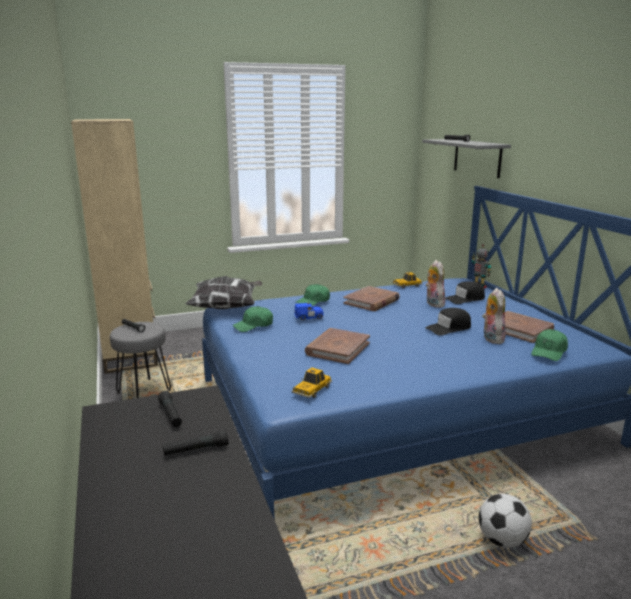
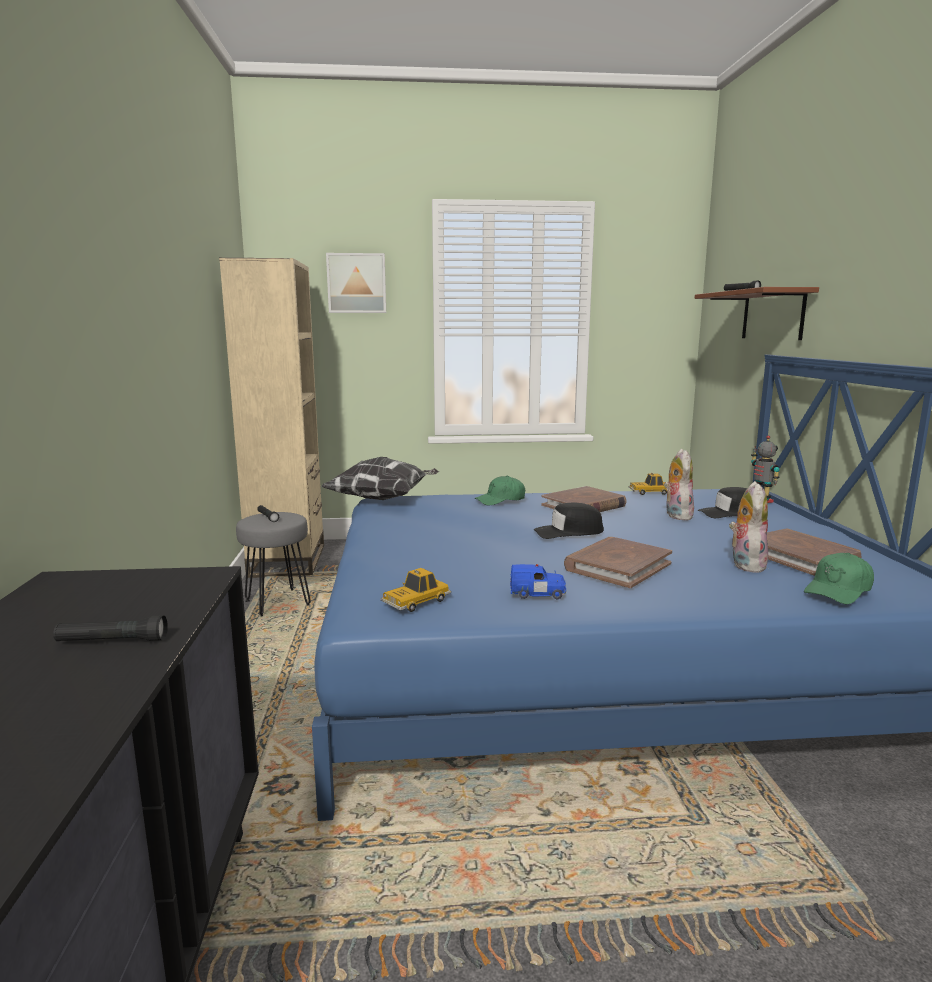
camera: 15 degrees right, 5 degrees down
black flashlight [158,391,182,427] -> none
green cap [233,306,273,332] -> none
blue toy car [294,302,324,321] -> blue toy car moved to [510,564,566,599]
brown book [305,328,370,364] -> brown book moved to [564,537,672,588]
grey shelf [422,139,511,178] -> brown shelf [695,287,819,340]
black cap [425,308,471,336] -> black cap moved to [533,503,604,539]
football [479,494,532,548] -> none
none -> picture [326,253,386,313]

